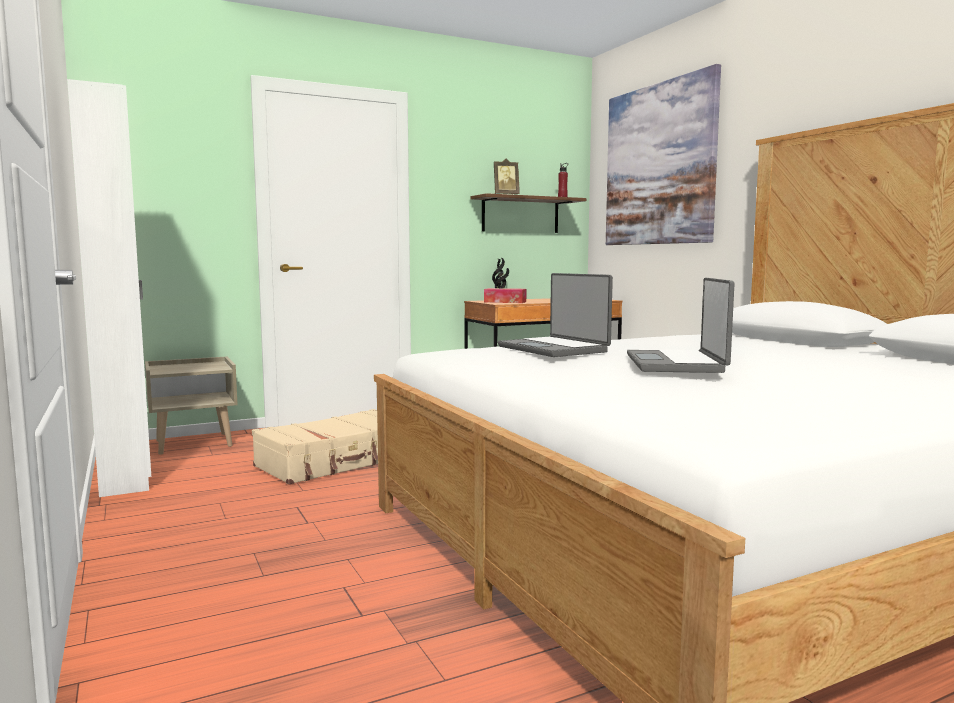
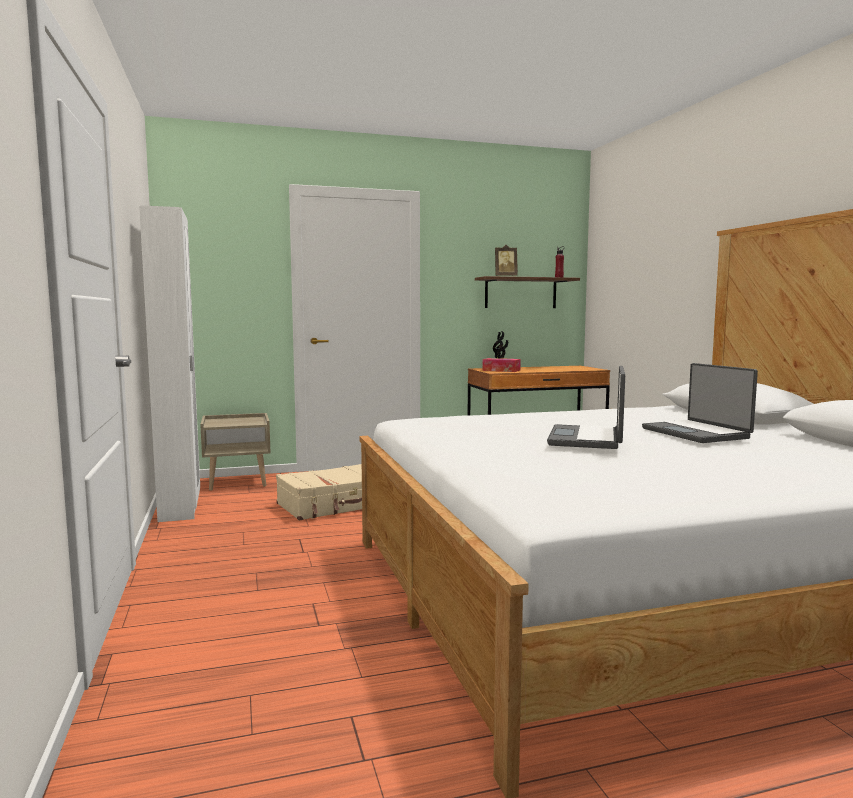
camera: 10 degrees right, 0 degrees up
laptop [498,273,613,357] -> laptop moved to [642,363,758,443]
picture [606,64,721,245] -> none

